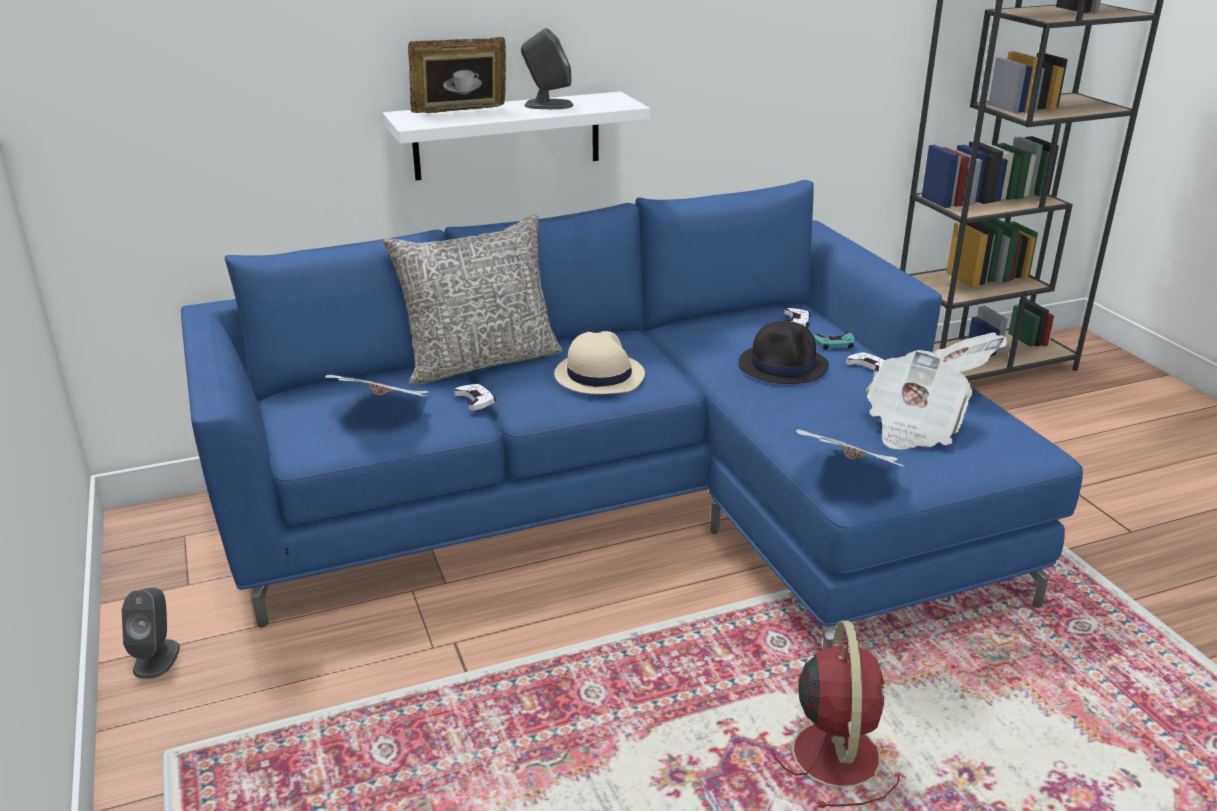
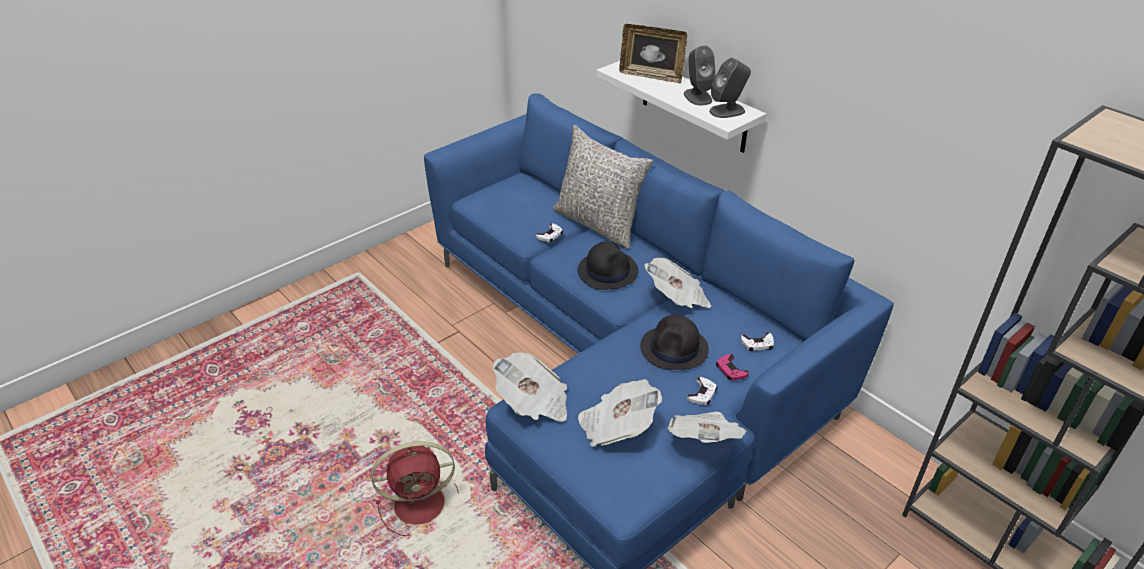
camera: 70 degrees right, 10 degrees up
grey speaker [122,588,180,679] -> grey speaker moved to [709,58,751,118]
newspaper [325,375,429,396] -> newspaper moved to [645,258,711,308]
picture frame [408,37,506,113] -> picture frame turned 150 degrees clockwise [619,24,687,83]
beige hat [554,331,645,394] -> black hat [577,241,639,290]
turquoise game controller [813,332,854,350] -> pink game controller [716,354,749,380]

